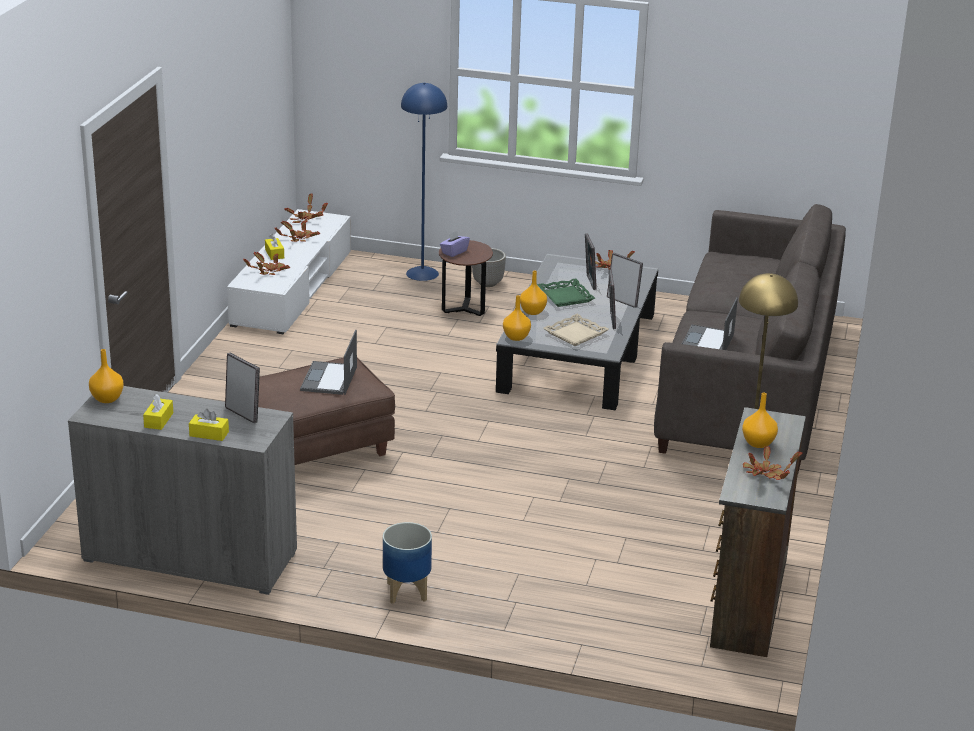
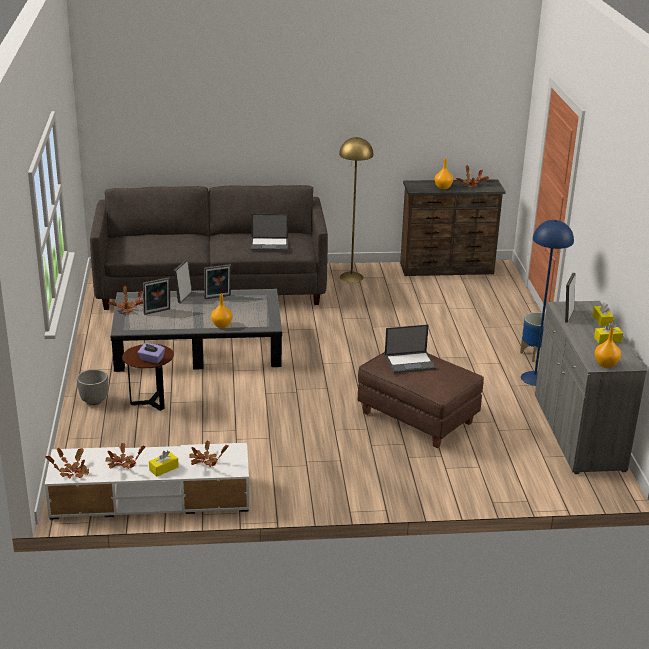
camera: 110 degrees left, 0 degrees up
blue floor lamp [401,83,447,281] -> blue floor lamp moved to [521,220,574,386]
orange vase [503,295,531,341] -> none
green tray [537,278,595,307] -> none
beige tray [543,314,609,346] -> none

